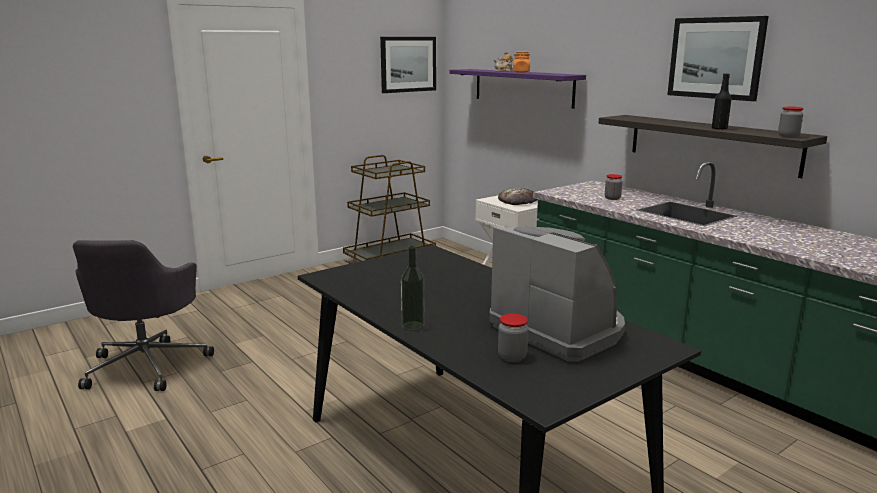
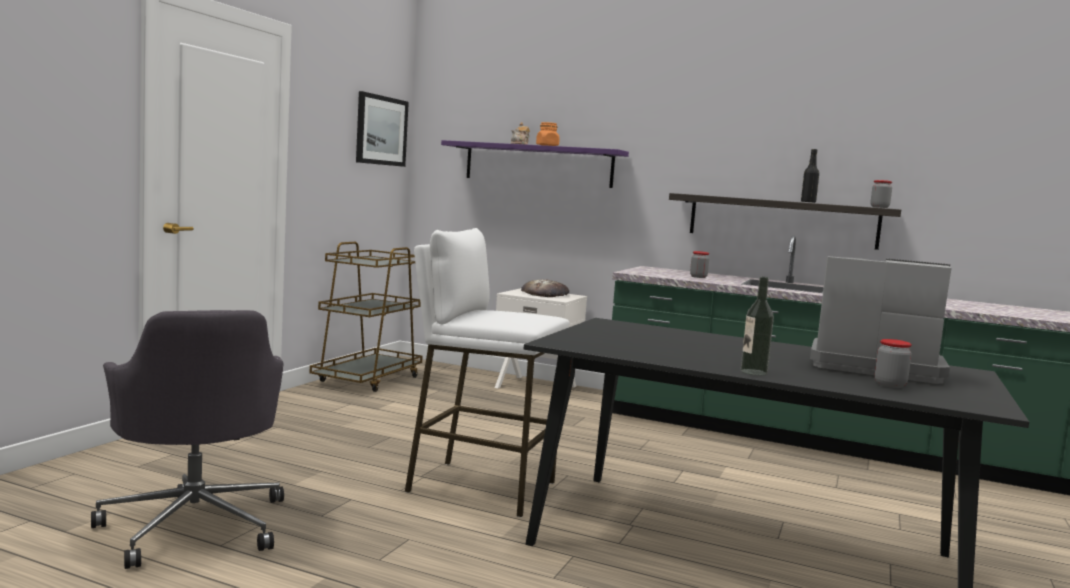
camera: 30 degrees left, 10 degrees down
picture [667,16,769,101] -> none
none -> white stool [405,228,570,518]

